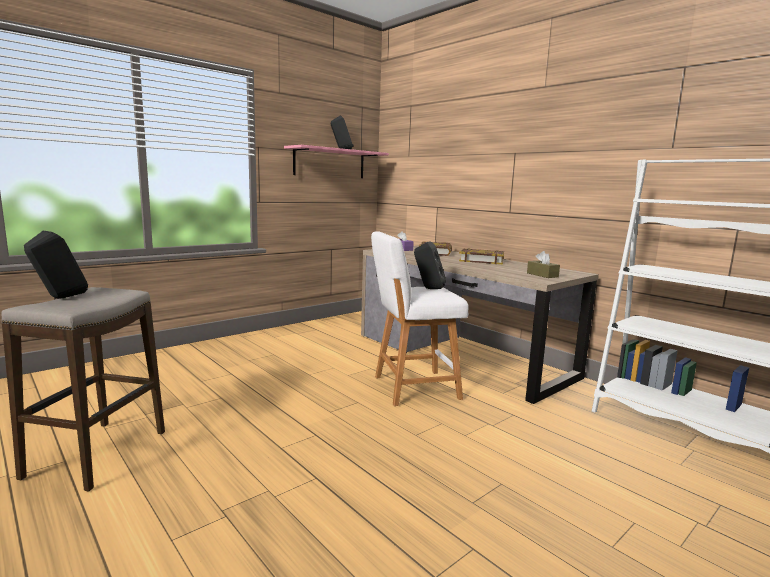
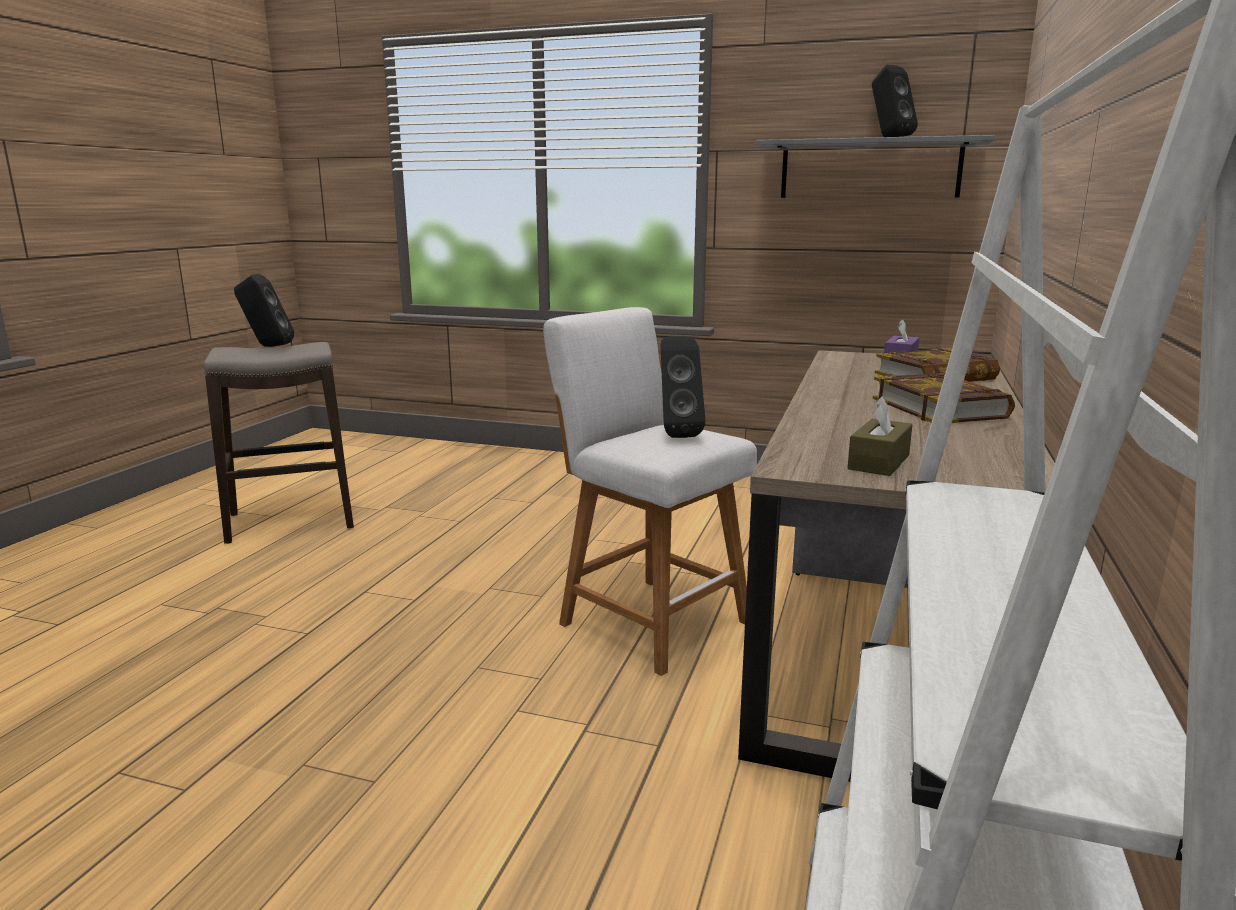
camera: 60 degrees right, 5 degrees up
pink shelf [284,145,389,178] -> grey shelf [755,135,995,198]

